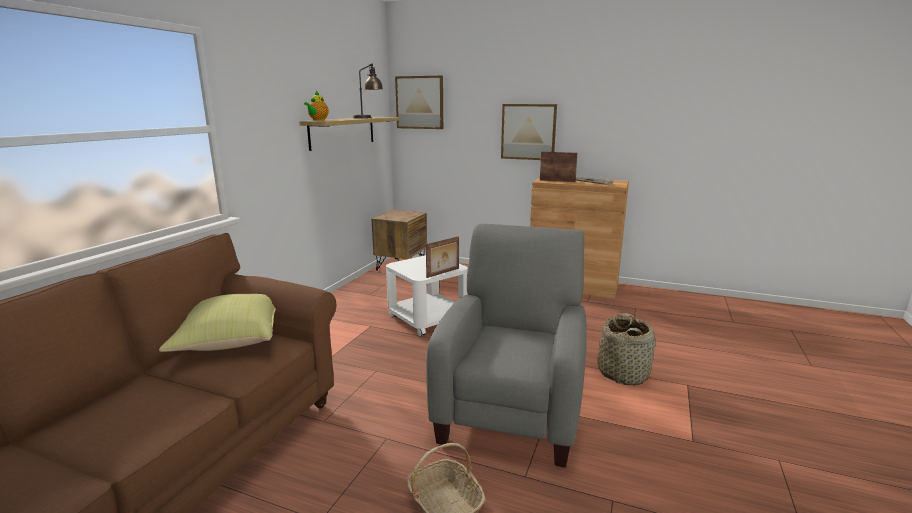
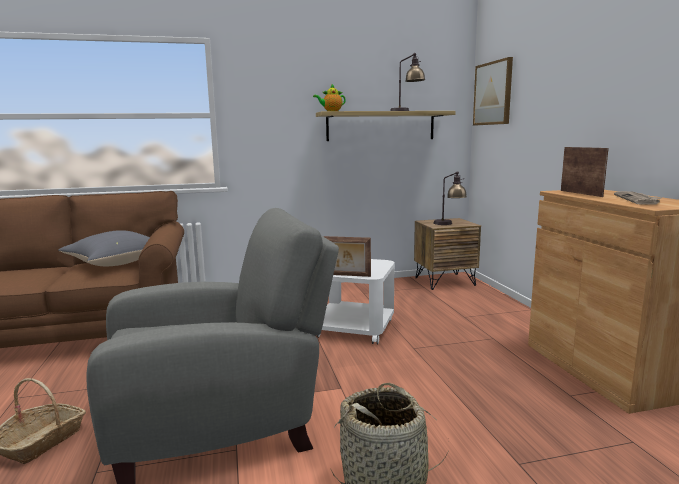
camera: 55 degrees right, 5 degrees down
yellow pillow [159,294,276,352] -> grey pillow [58,230,150,266]
picture [501,104,557,160] -> none
none -> table lamp [433,171,467,225]

